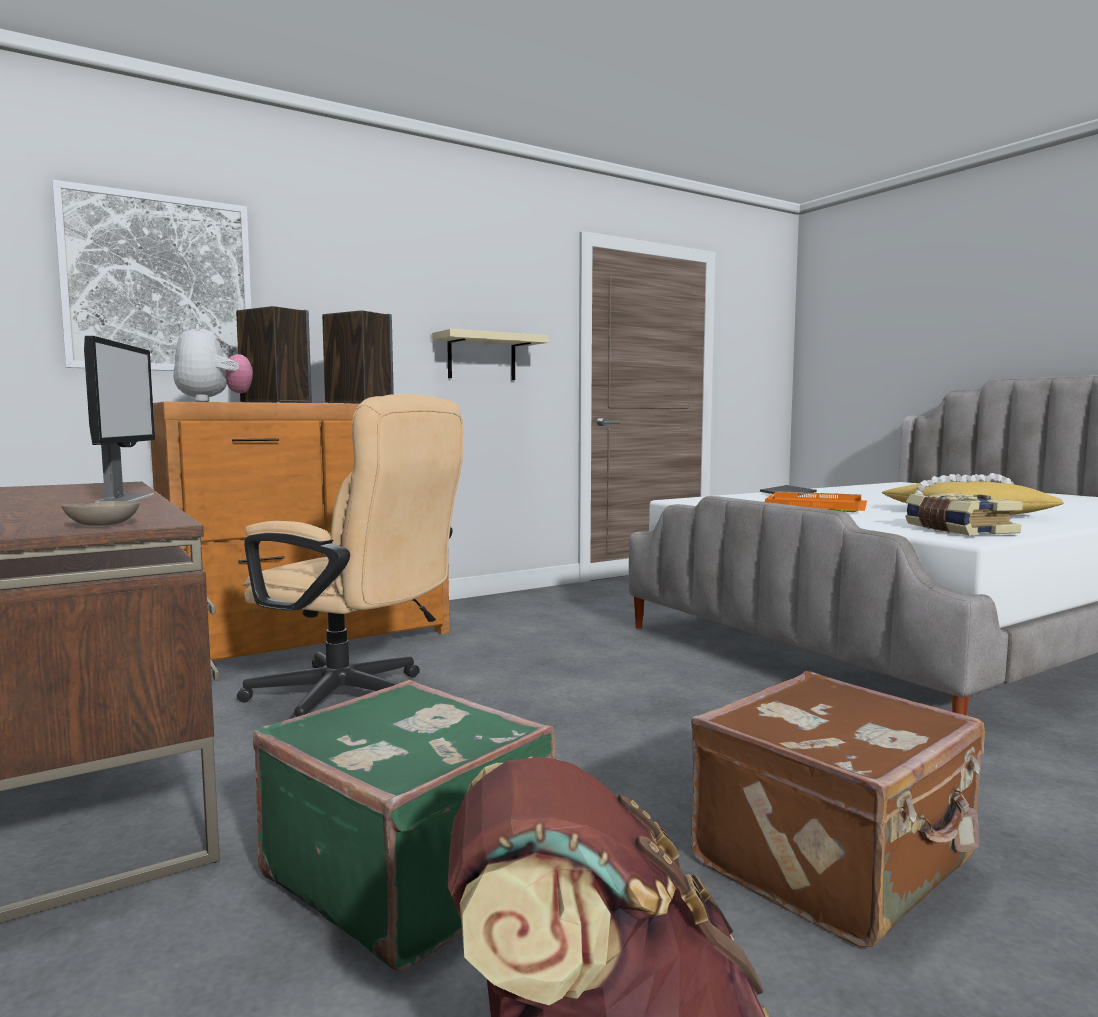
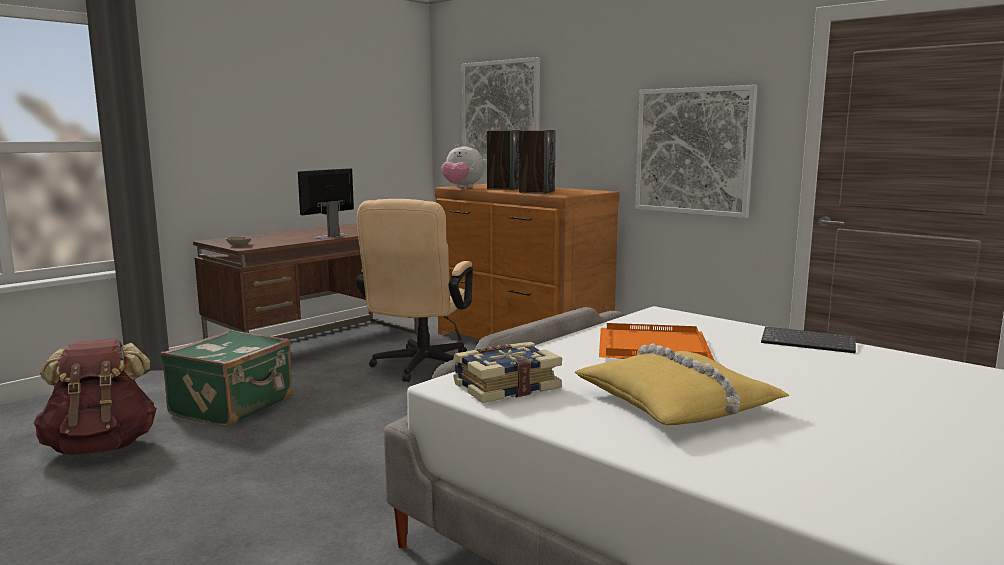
camera: 75 degrees right, 5 degrees up
monitor [84,336,155,503] -> monitor turned 150 degrees clockwise [298,168,354,239]
plush toy [173,324,253,402] -> plush toy turned 60 degrees clockwise [441,145,484,188]
beige shelf [432,329,549,380] -> picture [635,85,758,218]
brown suitcase [691,671,985,947] -> none

